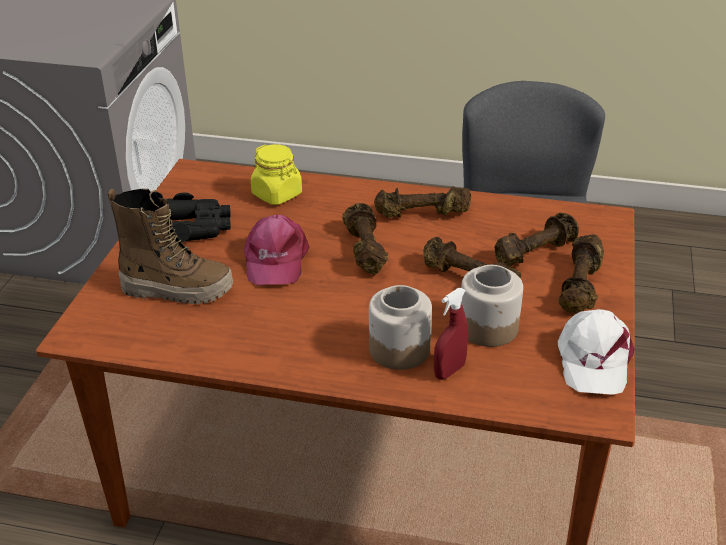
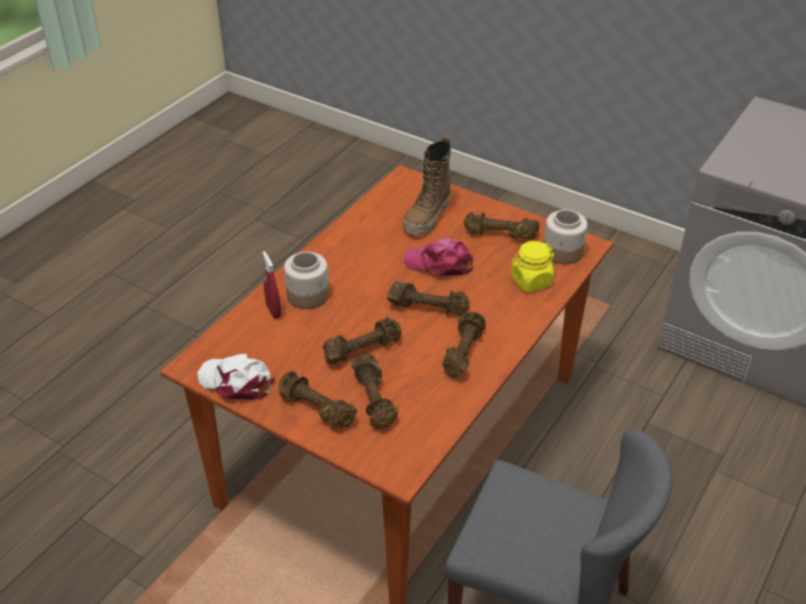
camera: 110 degrees right, 5 degrees up
black binoculars [166,192,231,242] -> brown dumbbell [464,212,540,239]
jar [461,265,523,347] -> jar moved to [544,209,588,264]

